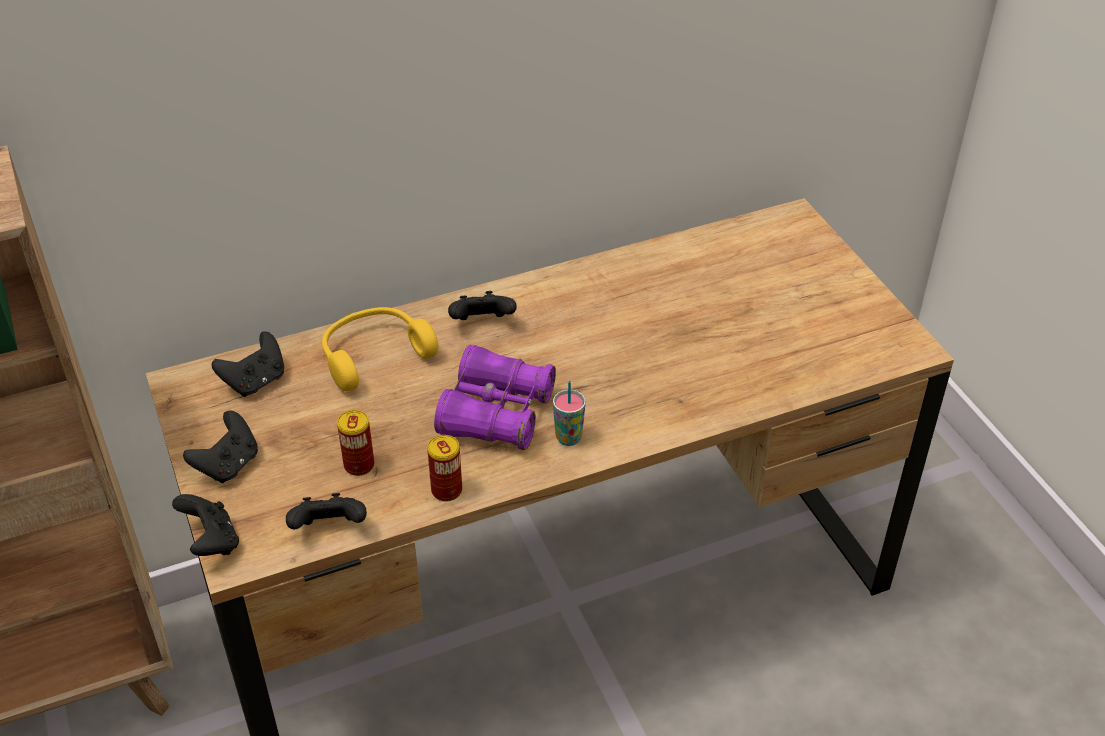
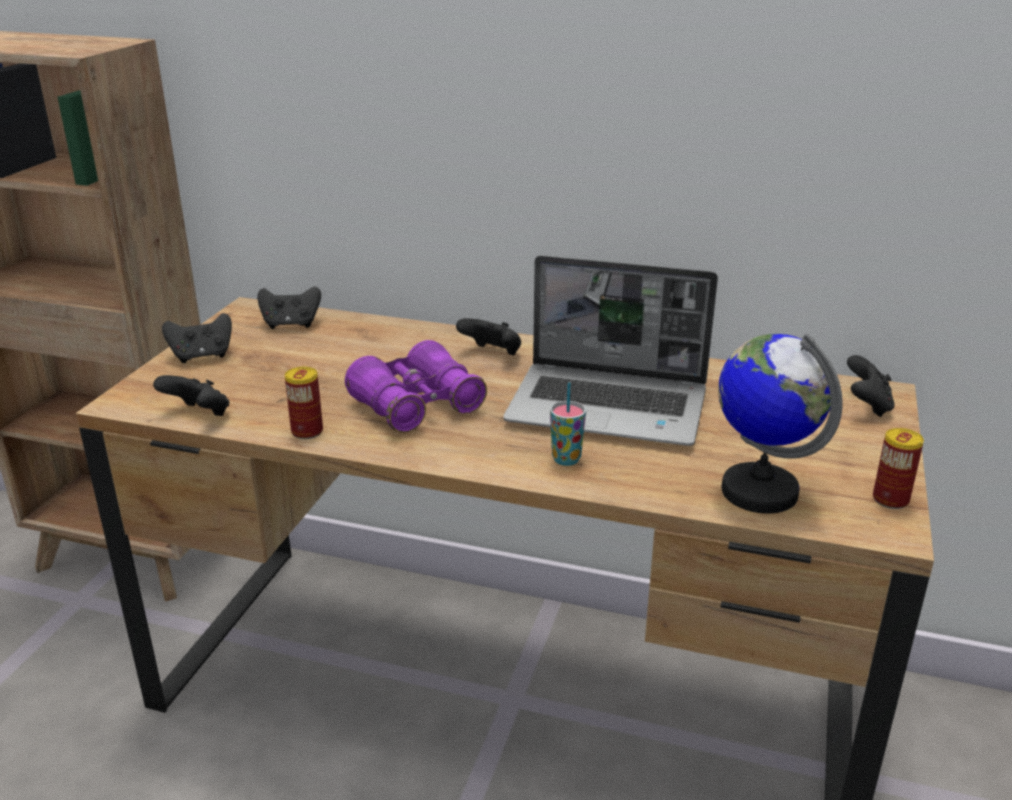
camera: 40 degrees right, 15 degrees down
black game controller [172,494,239,556] -> black game controller moved to [847,355,895,417]
yellow headphones [322,307,439,391] -> none
can [337,410,374,476] -> can moved to [873,428,924,509]
cup [553,381,586,446] -> cup moved to [550,383,586,466]
none -> laptop [503,255,718,446]
none -> globe [718,334,843,514]

